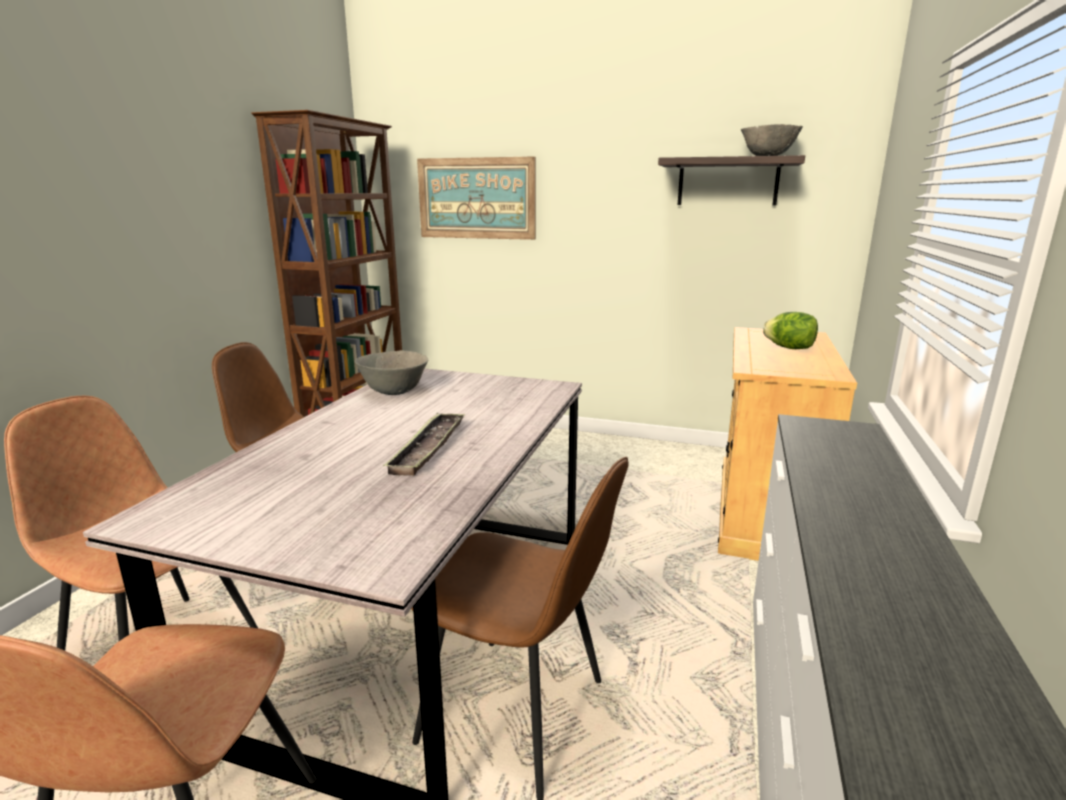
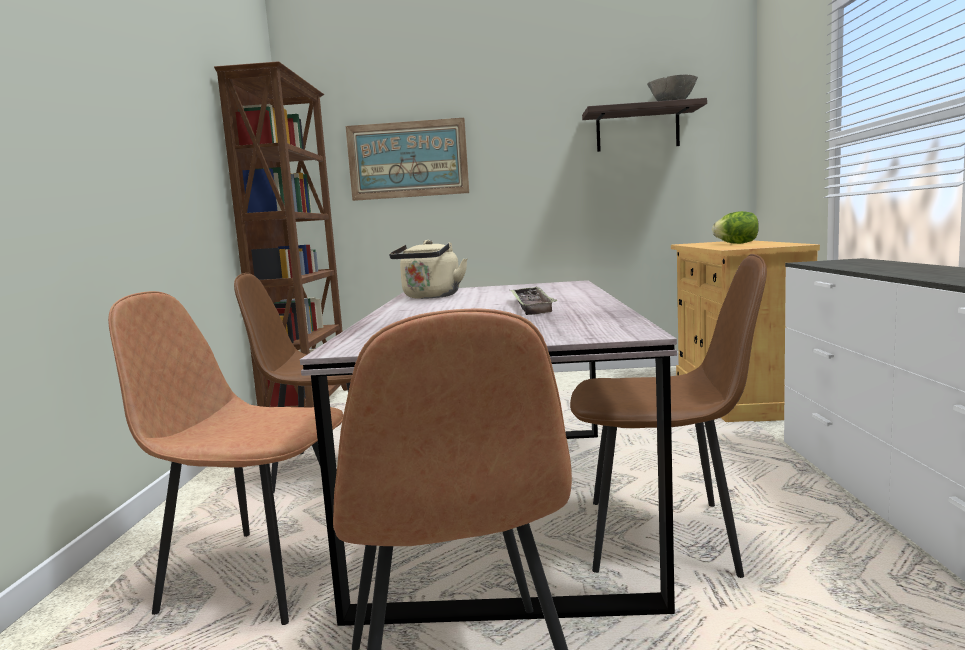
camera: 15 degrees left, 10 degrees down
grey bowl [355,350,428,395] -> beige kettle [389,240,467,299]

